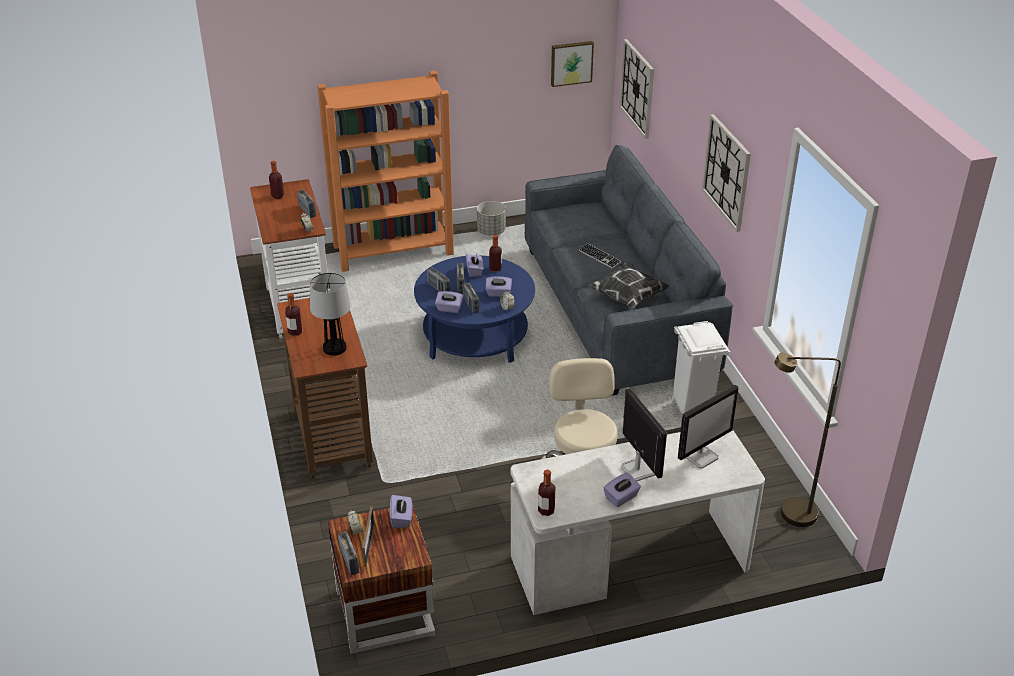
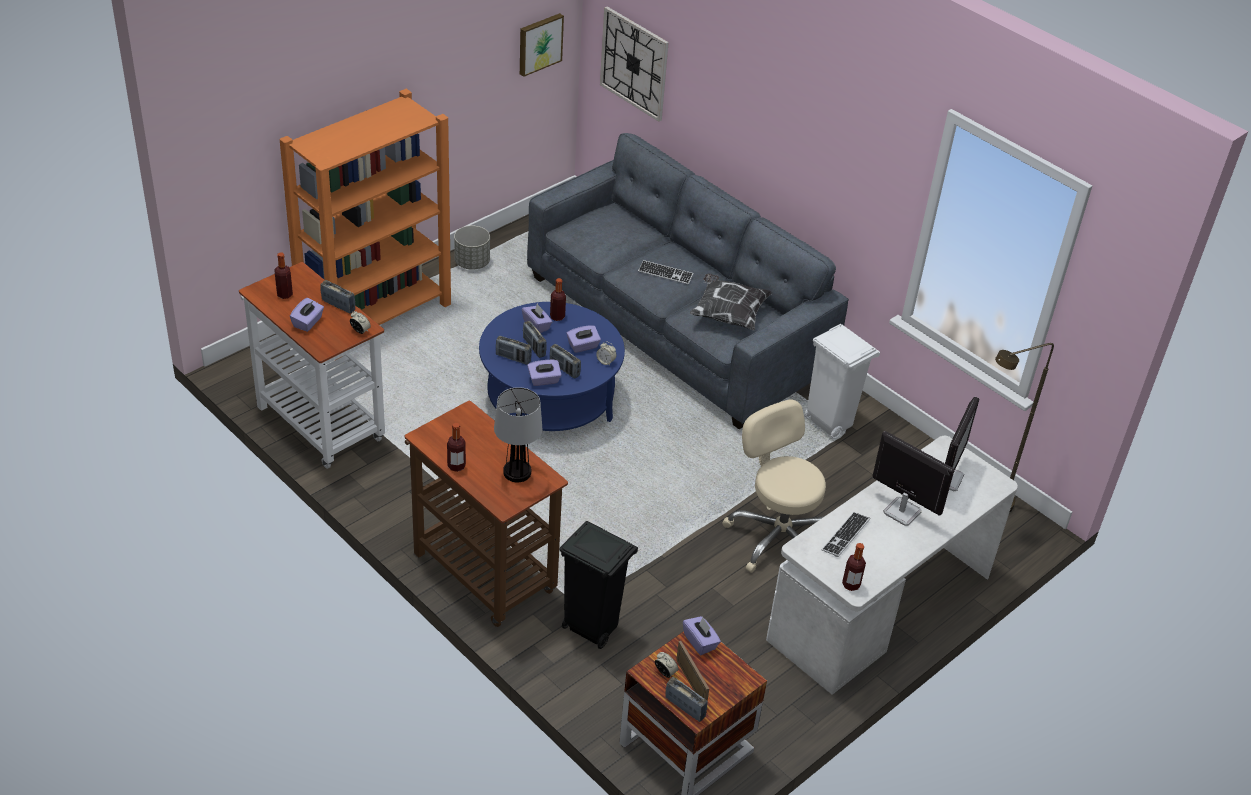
camera: 30 degrees left, 5 degrees up
purple tissue box [604,473,641,507] -> purple tissue box moved to [290,298,324,332]
wall clock [702,114,751,232] -> none
none -> black trash can [559,521,638,649]
none -> keyboard [821,512,870,557]

